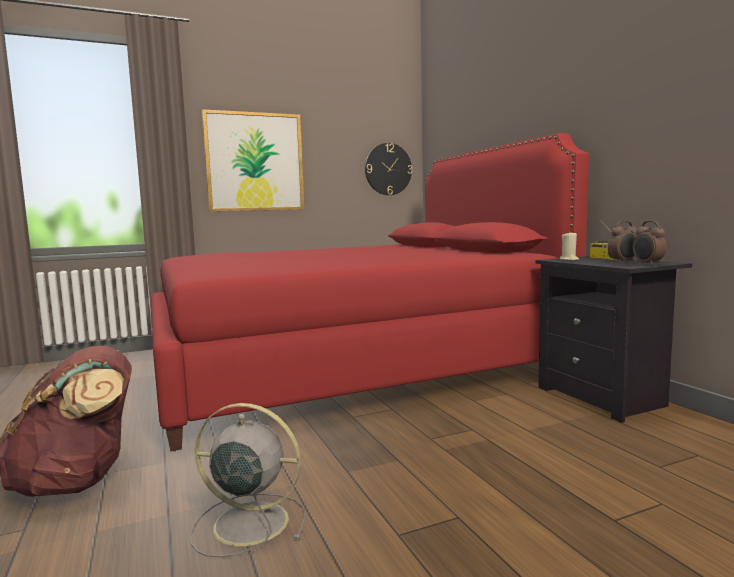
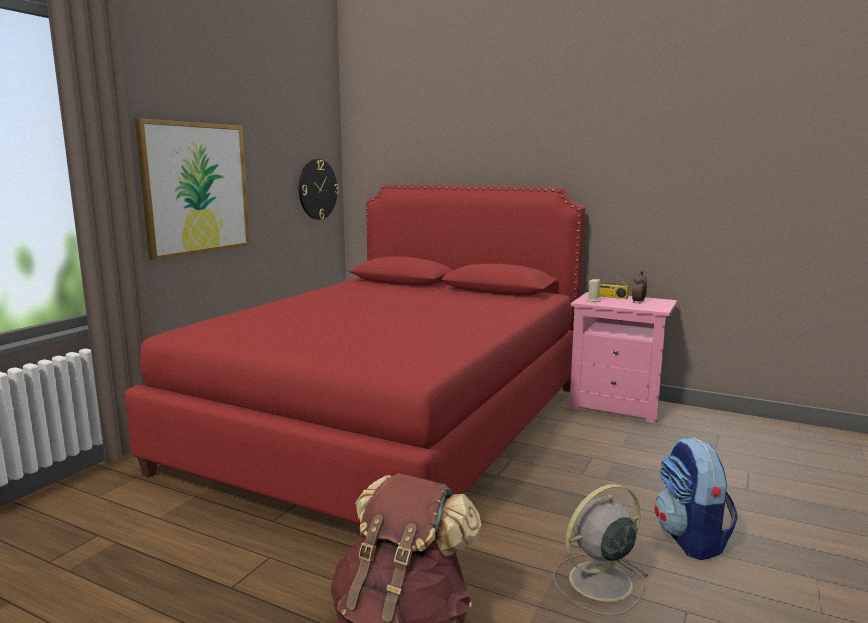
camera: 40 degrees left, 5 degrees up
black nightstand [535,256,692,423] -> pink nightstand [569,292,678,424]
alarm clock [633,221,666,266] -> none
none -> backpack [655,437,738,560]

